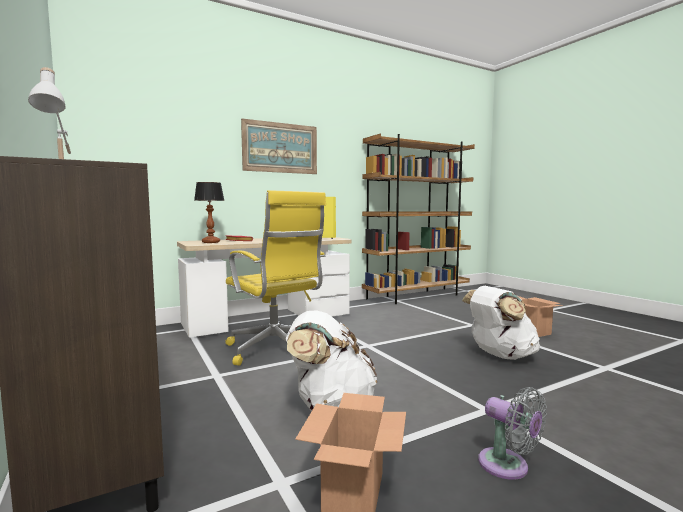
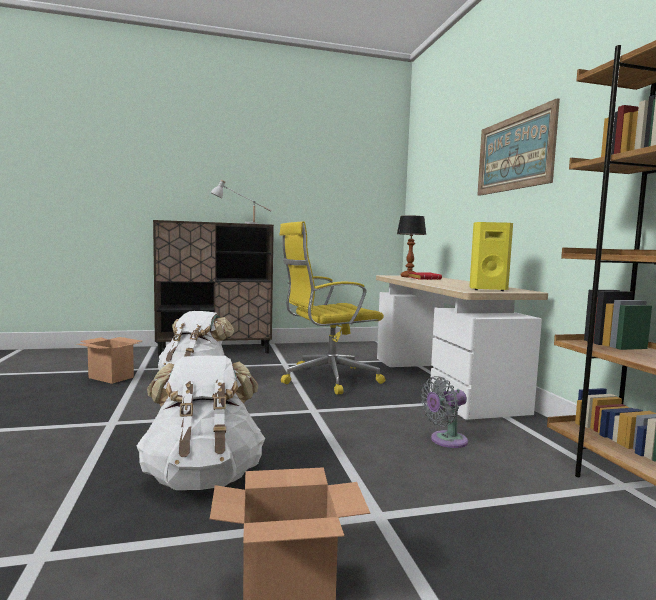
camera: 105 degrees right, 0 degrees up
grey fan [478,387,547,480] -> grey fan moved to [421,376,468,448]

